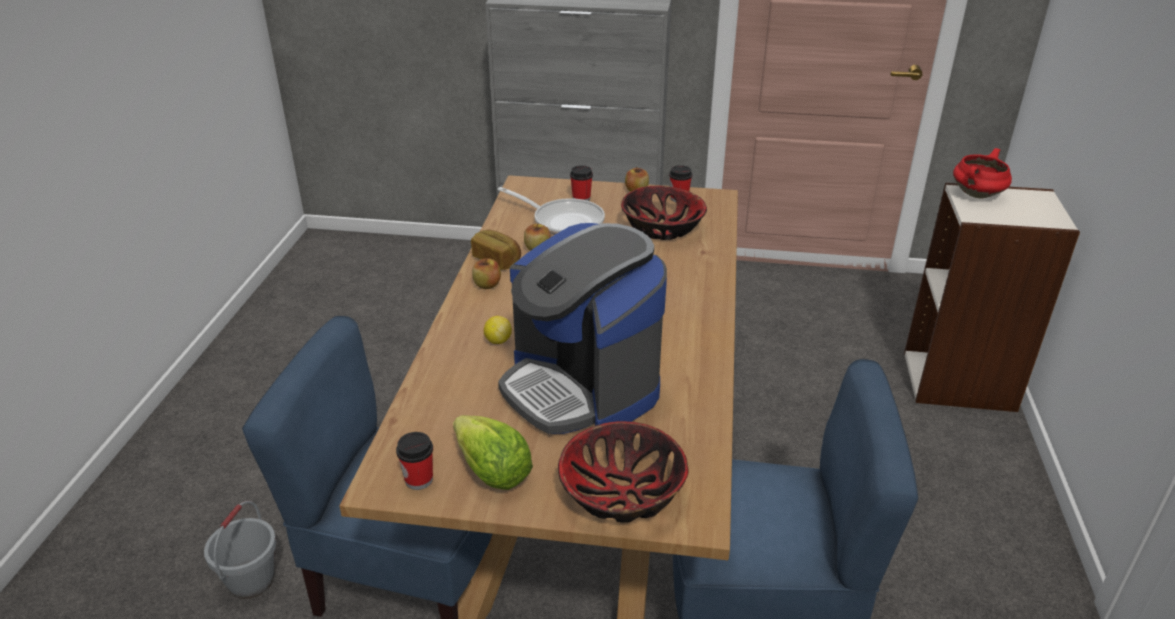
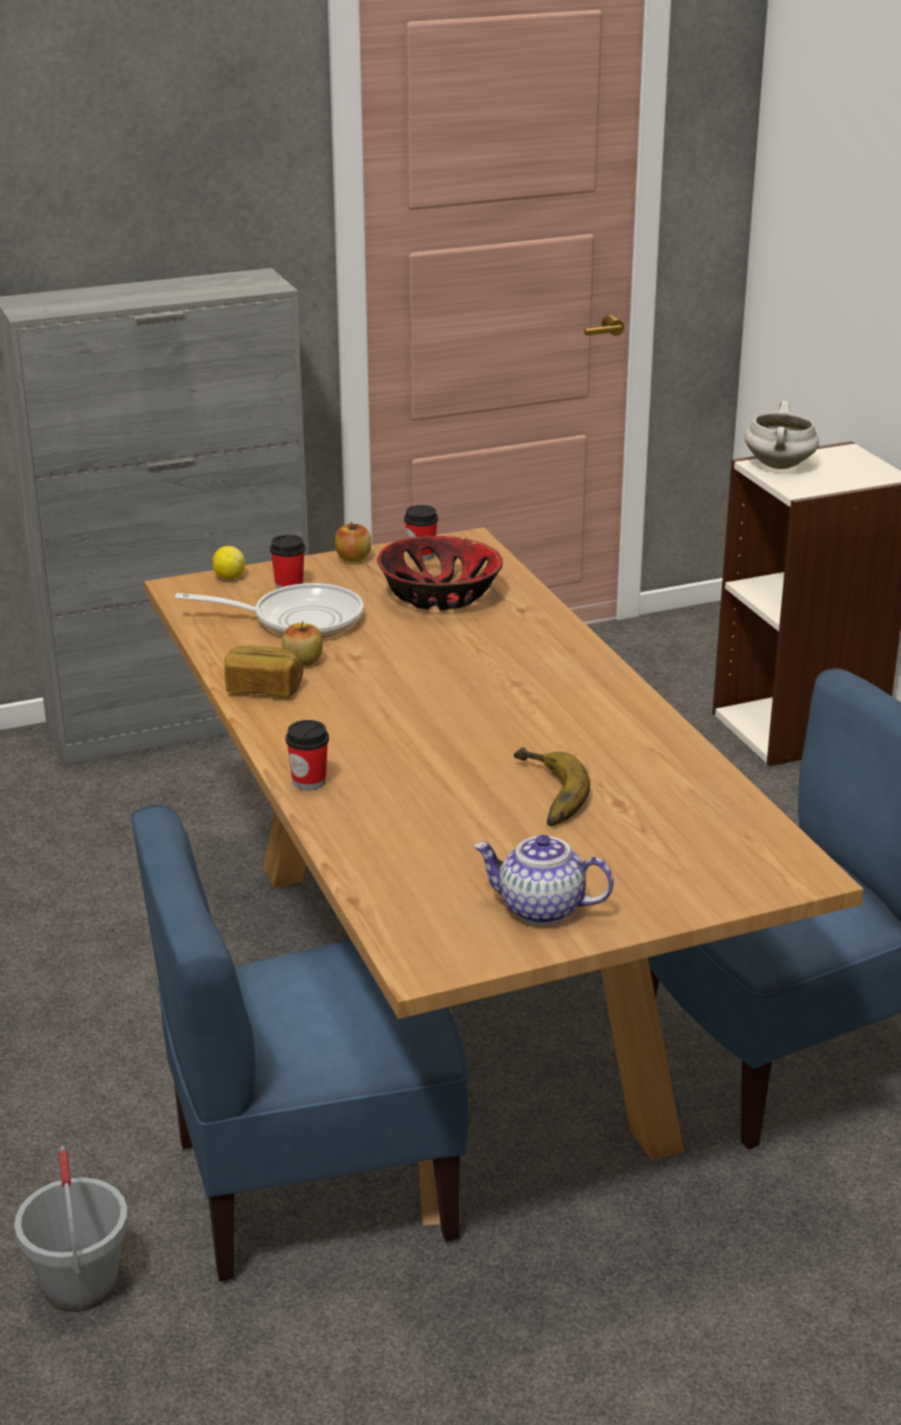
camera: 30 degrees left, 5 degrees down
cup [396,432,433,490] -> cup moved to [286,720,329,790]
lettuce [453,415,533,490] -> teapot [473,835,614,925]
apple [472,258,501,289] -> none
lemon [484,316,512,344] -> lemon moved to [212,546,245,579]
coffee machine [498,223,667,434] -> banana [514,747,590,826]
bowl [558,421,689,523] -> none
red cooking pot [953,148,1012,199] -> white cooking pot [744,401,819,469]

